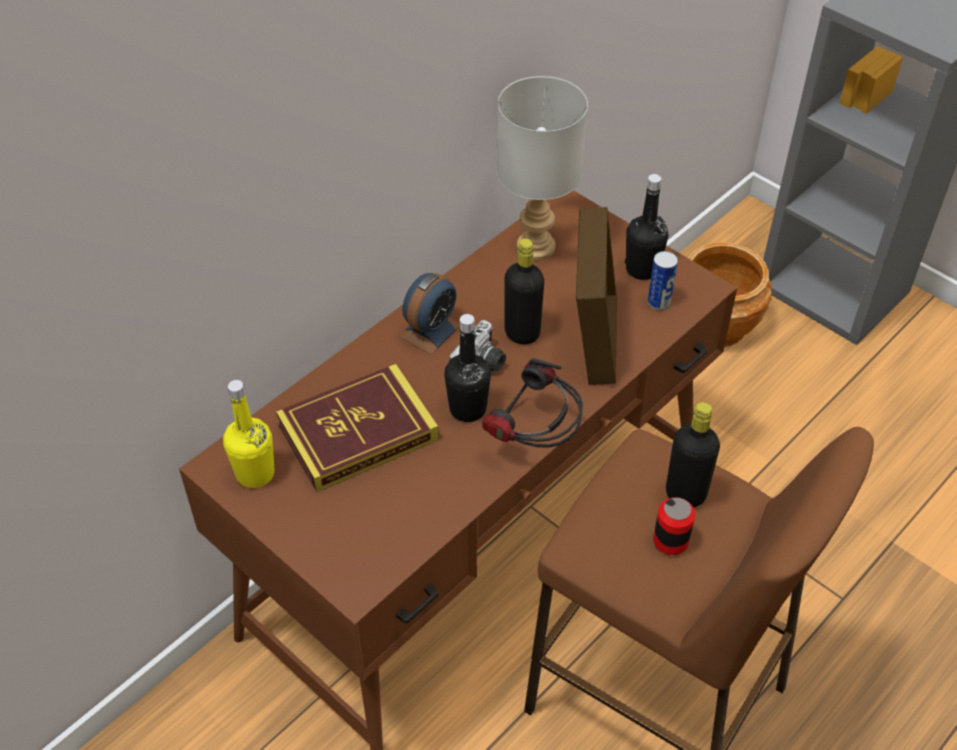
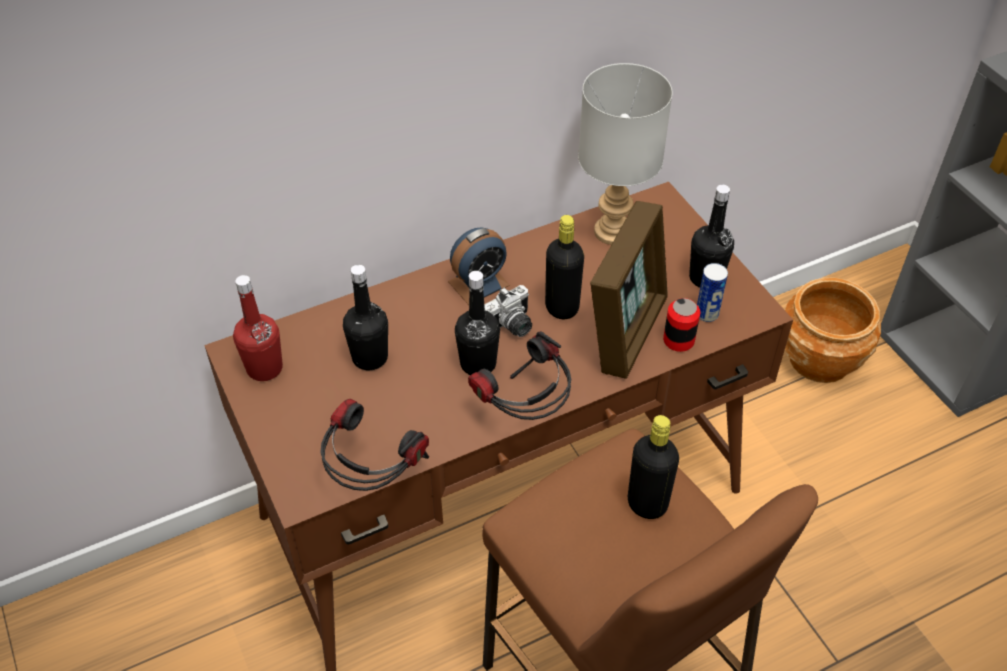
camera: 20 degrees right, 0 degrees up
yellow bottle [223,380,274,488] -> red bottle [233,275,283,381]
book [276,364,439,492] -> black bottle [343,265,388,370]
can [653,497,695,555] -> can moved to [663,298,700,352]
none -> headphones [320,399,429,491]

